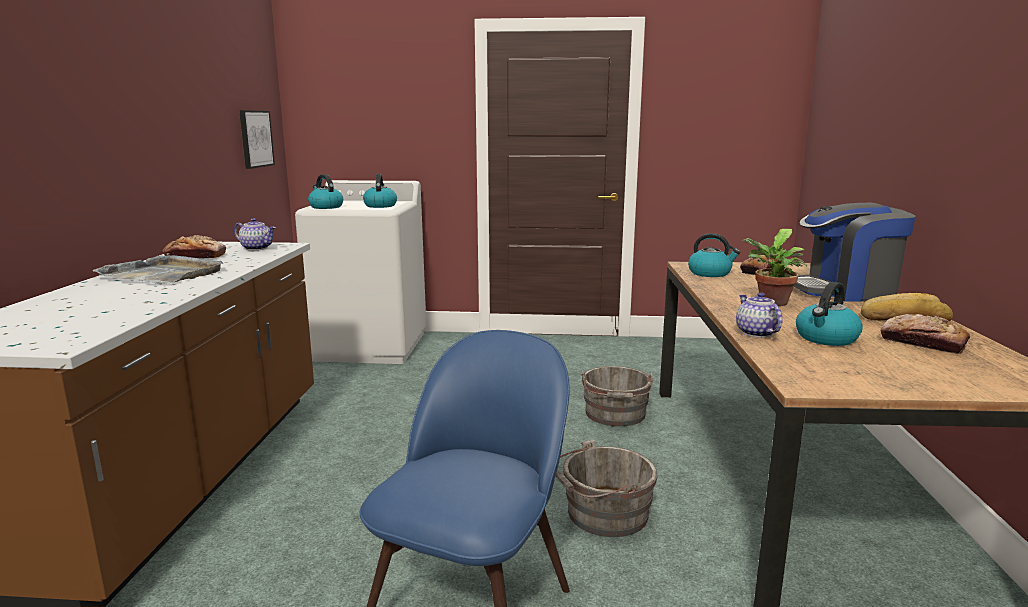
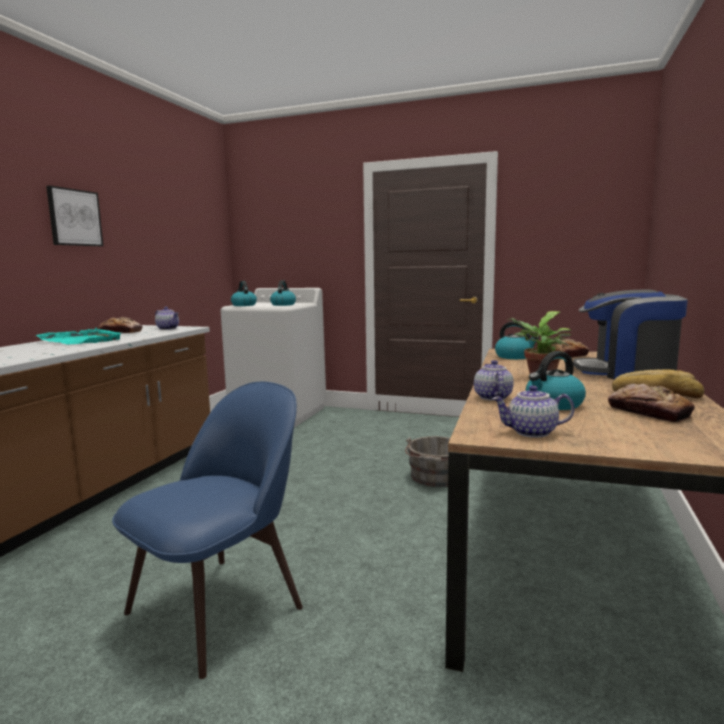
camera: 15 degrees right, 5 degrees down
grey tray [93,253,223,284] -> turquoise tray [36,328,122,345]
picture [239,110,275,169] -> picture moved to [46,186,103,246]
grey bucket [555,440,658,537] -> none
none -> teapot [492,385,575,438]

